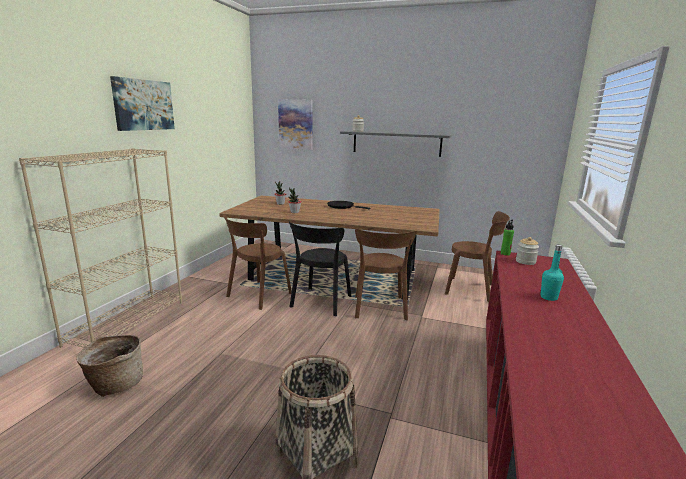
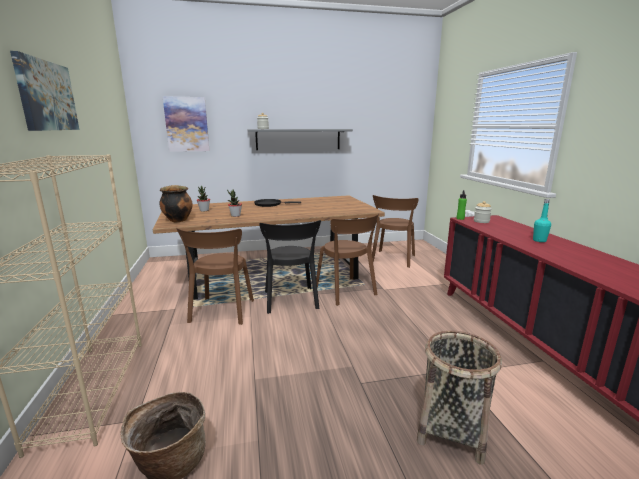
camera: 30 degrees left, 0 degrees up
brown chair [445,211,510,302] -> brown chair turned 120 degrees clockwise [372,195,419,268]
none -> cooking pot [159,185,192,222]

